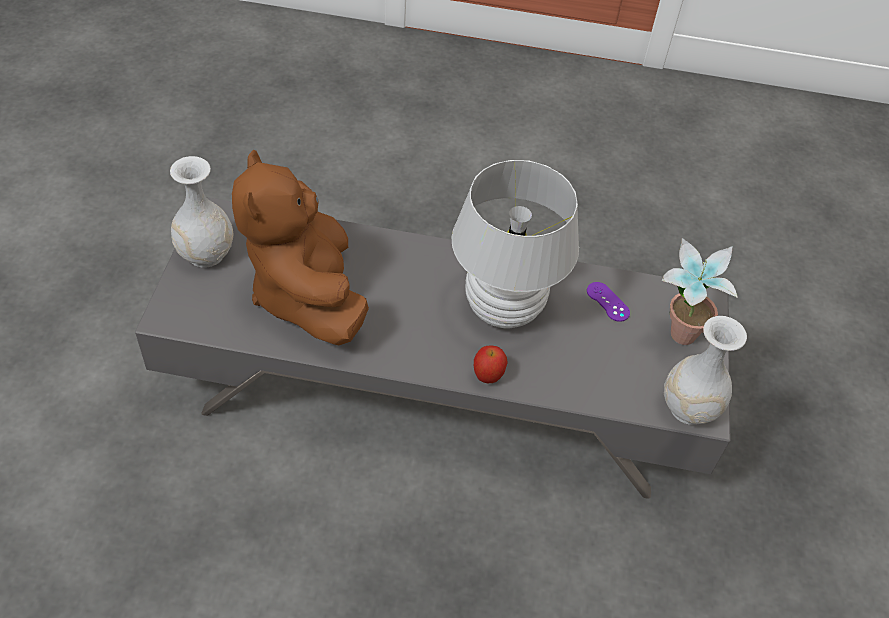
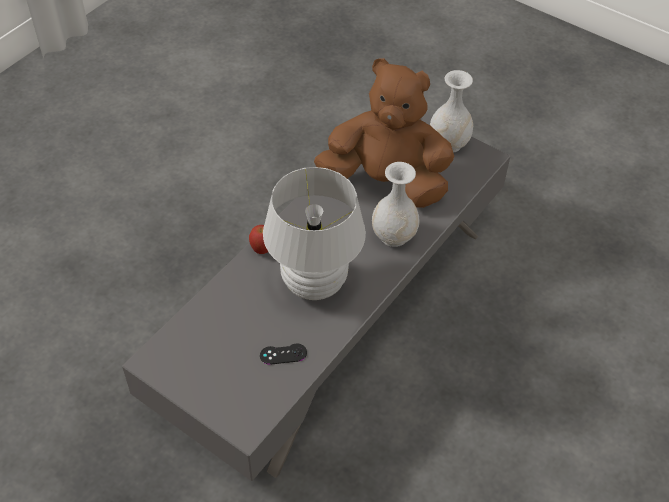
camera: 120 degrees right, 0 degrees up
purple game controller [587,282,630,322] -> black game controller [260,344,307,365]
potted plant [662,238,738,345] -> none
white vase [664,316,747,425] -> white vase moved to [372,162,420,247]

